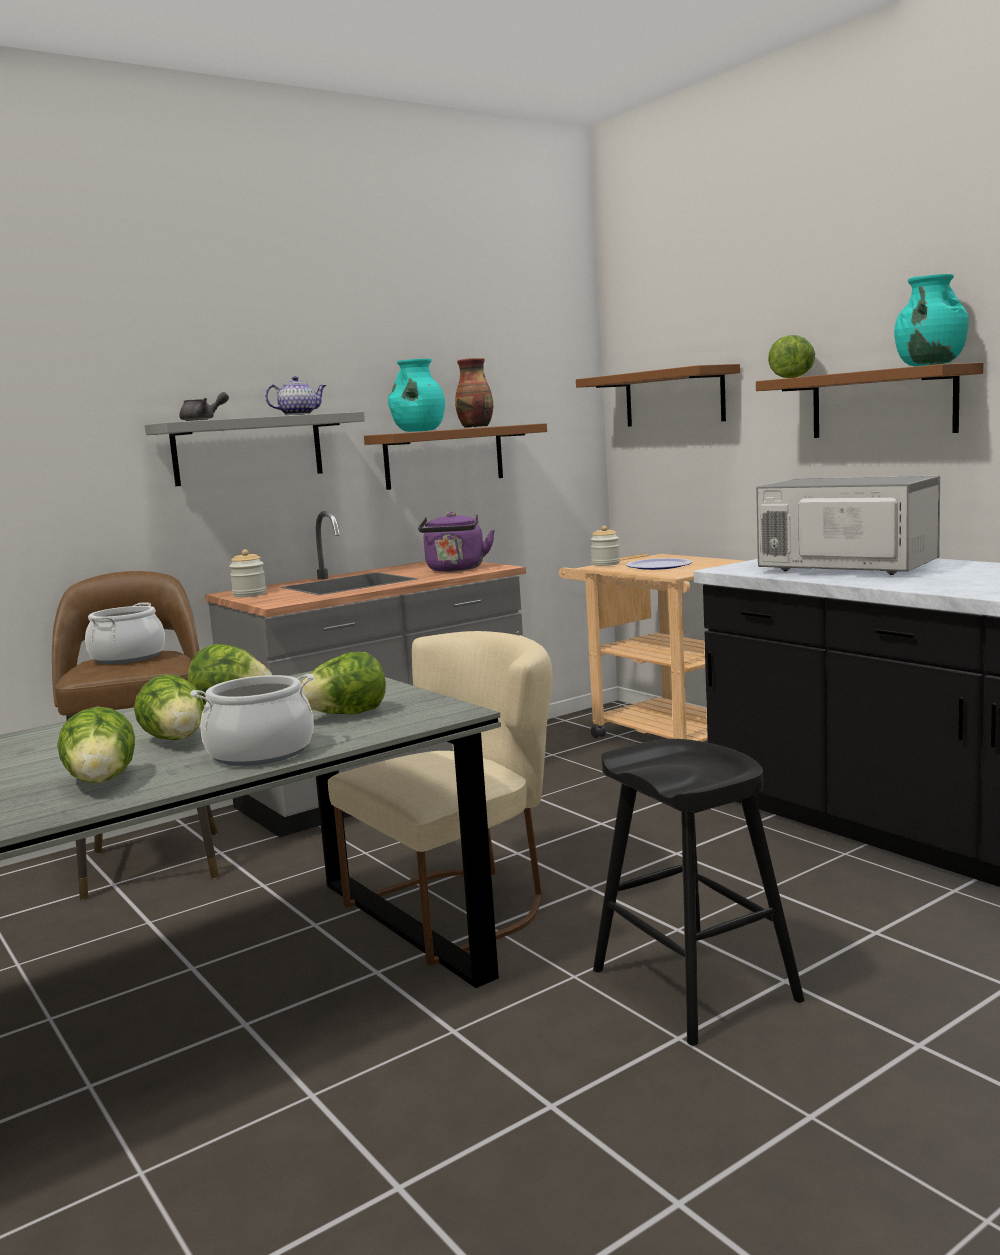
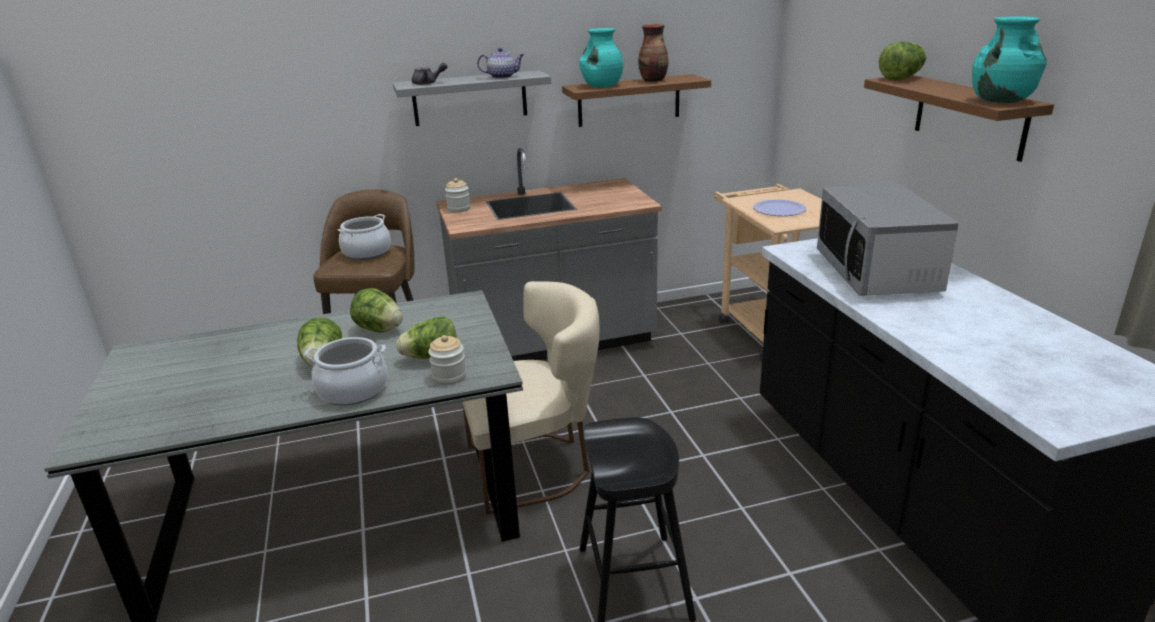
camera: 20 degrees right, 15 degrees up
lettuce [57,706,135,783] -> none
purple kettle [418,512,495,572] -> none
brown shelf [576,364,740,427] -> none
jar [590,526,620,566] -> jar moved to [428,335,466,385]
microwave [756,475,940,575] -> microwave turned 150 degrees counterclockwise [817,184,959,296]

